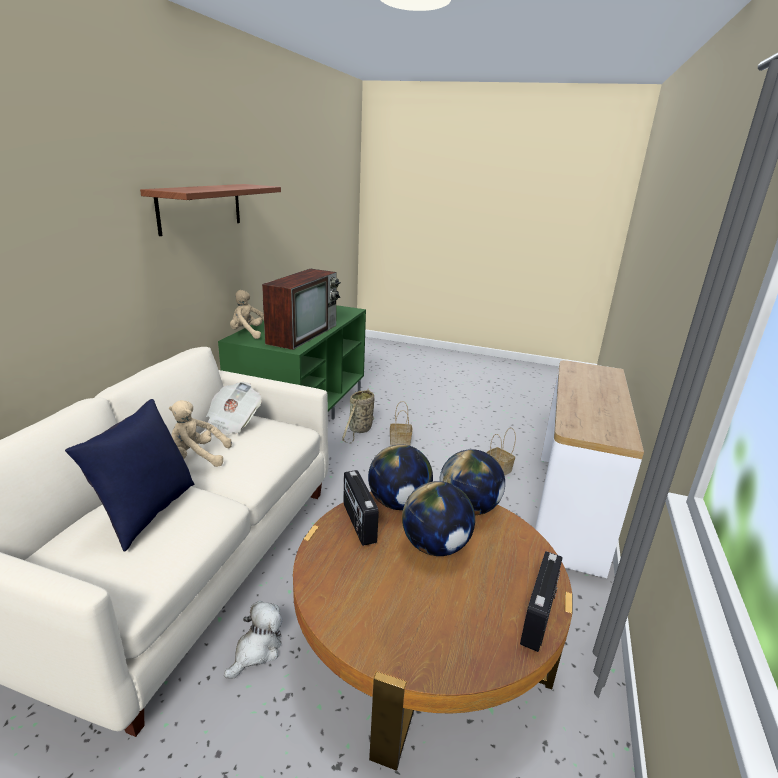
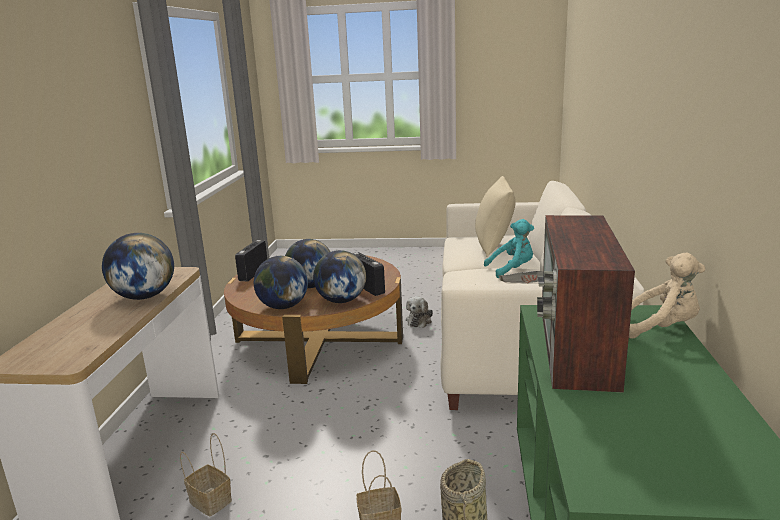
camera: 170 degrees right, 5 degrees down
blue pillow [65,399,195,551] -> beige pillow [475,176,516,257]
shelf [140,184,281,236] -> none
beige plush toy [169,400,232,467] -> turquoise plush toy [484,219,534,278]
none -> globe [102,233,174,300]

